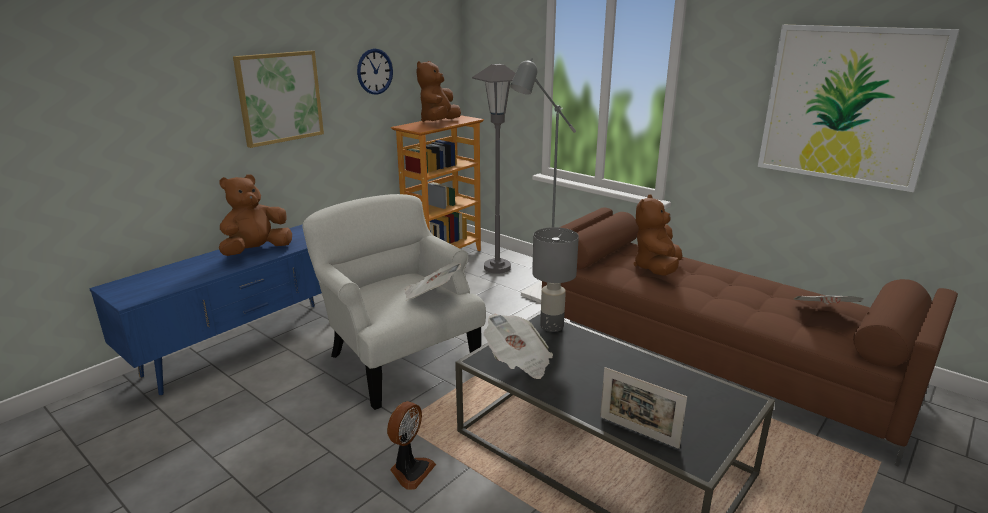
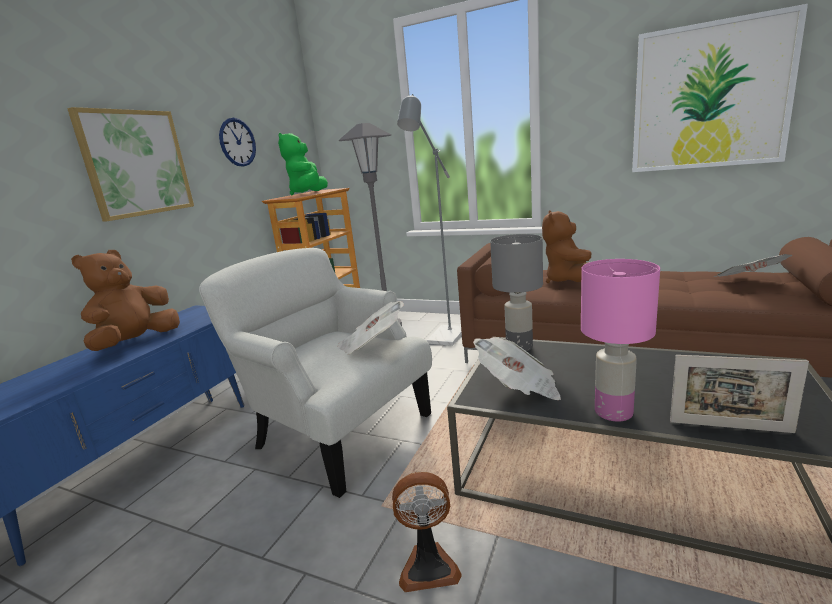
camera: 15 degrees left, 5 degrees down
fan [387,401,436,490] -> fan turned 75 degrees clockwise [392,472,461,592]
brown plush toy [417,61,461,122] -> green plush toy [278,133,328,195]
none -> pink table lamp [581,259,660,421]

